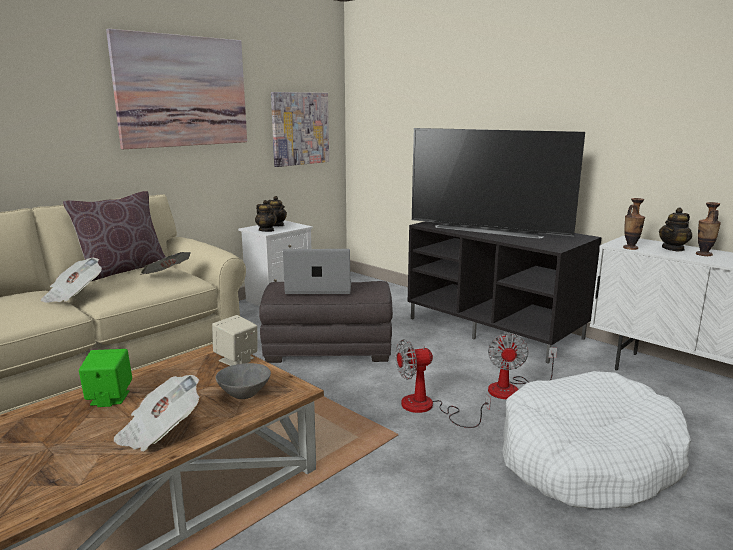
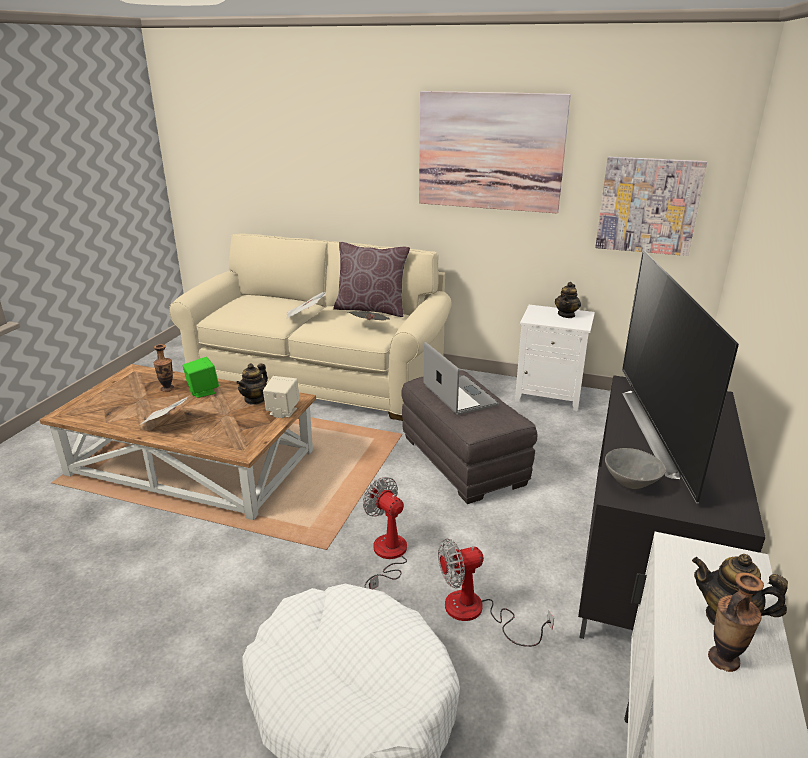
camera: 65 degrees right, 10 degrees up
grey bowl [215,363,271,399] -> grey bowl moved to [605,448,666,489]
teapot [255,200,277,232] -> teapot moved to [236,363,268,405]
vase [623,198,645,250] -> vase moved to [154,344,175,392]

